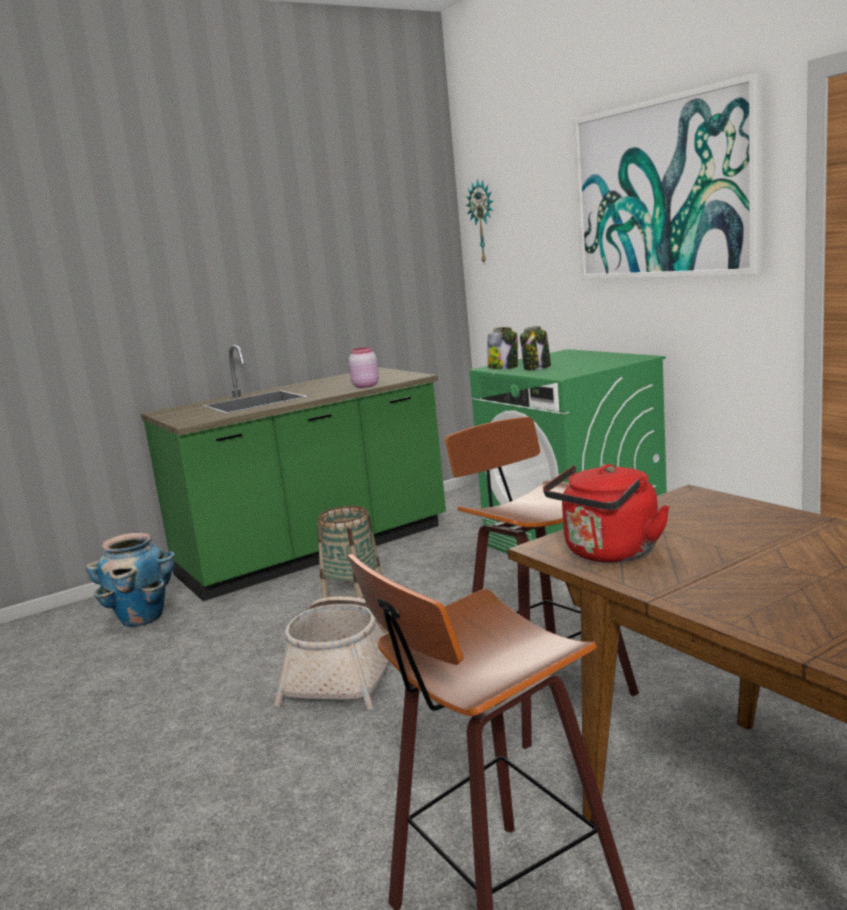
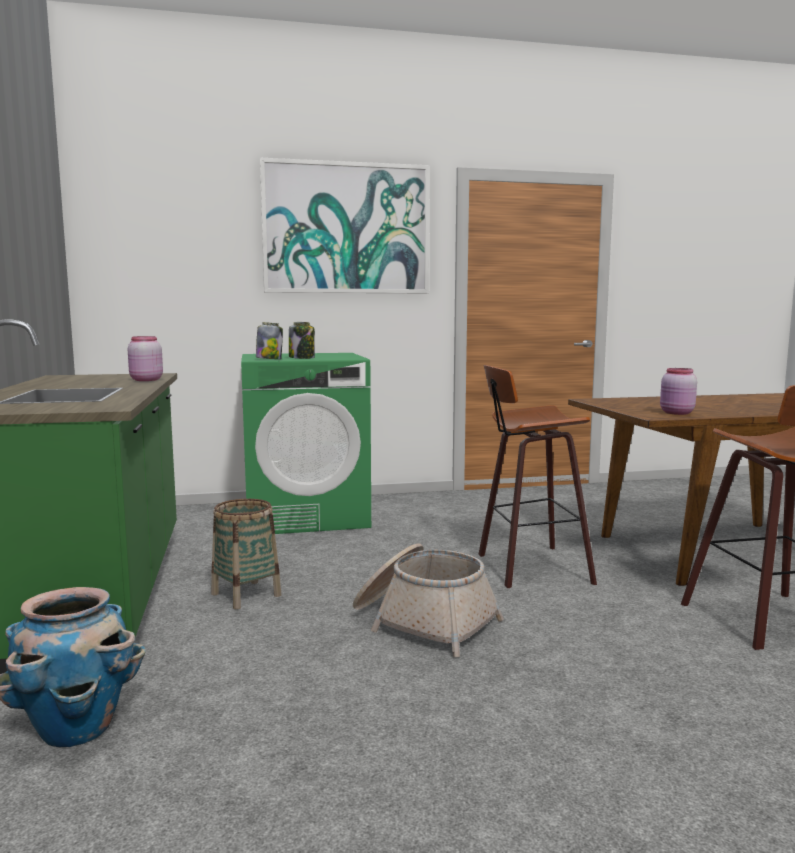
camera: 70 degrees left, 5 degrees down
wall clock [466,179,493,263] -> none
red kettle [543,464,670,562] -> pink jar [660,368,697,415]

